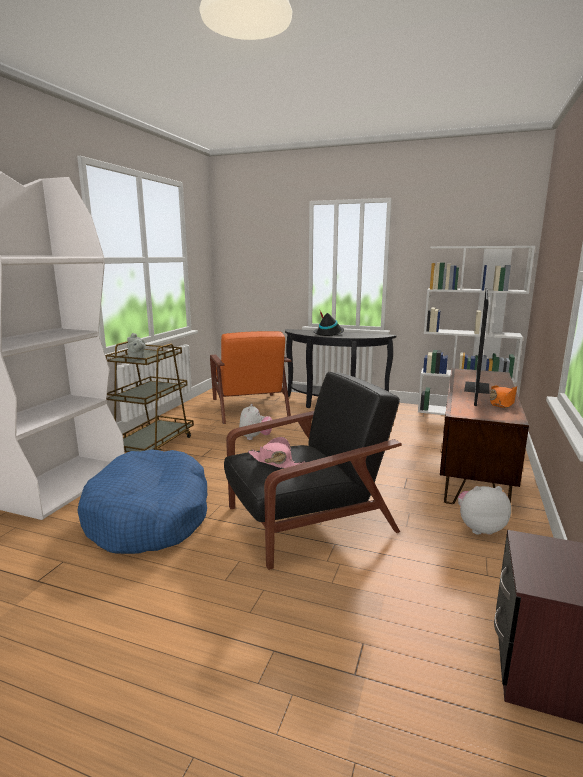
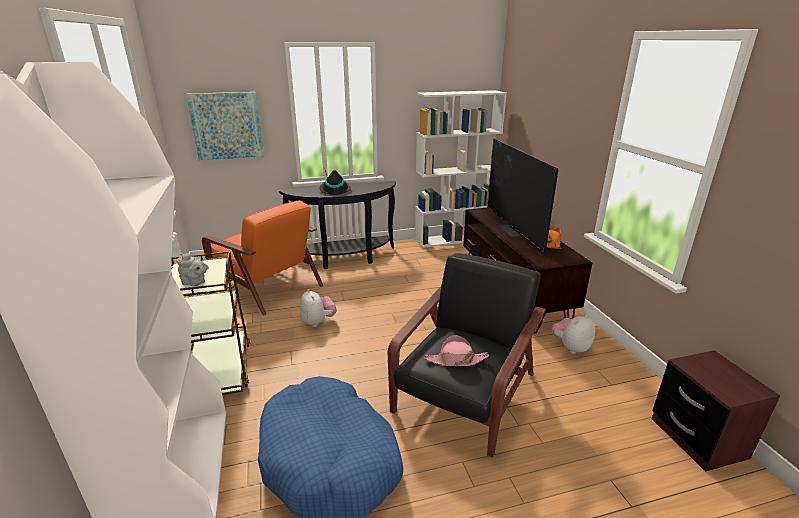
camera: 35 degrees left, 10 degrees up
none -> picture [186,92,264,160]

